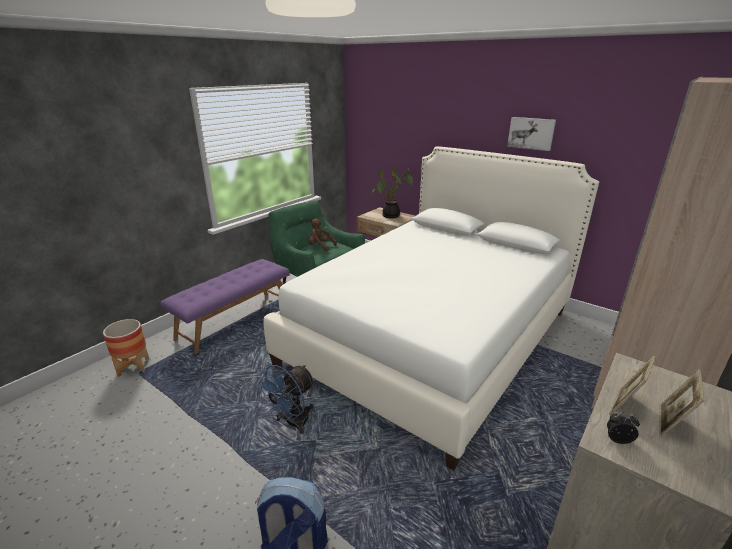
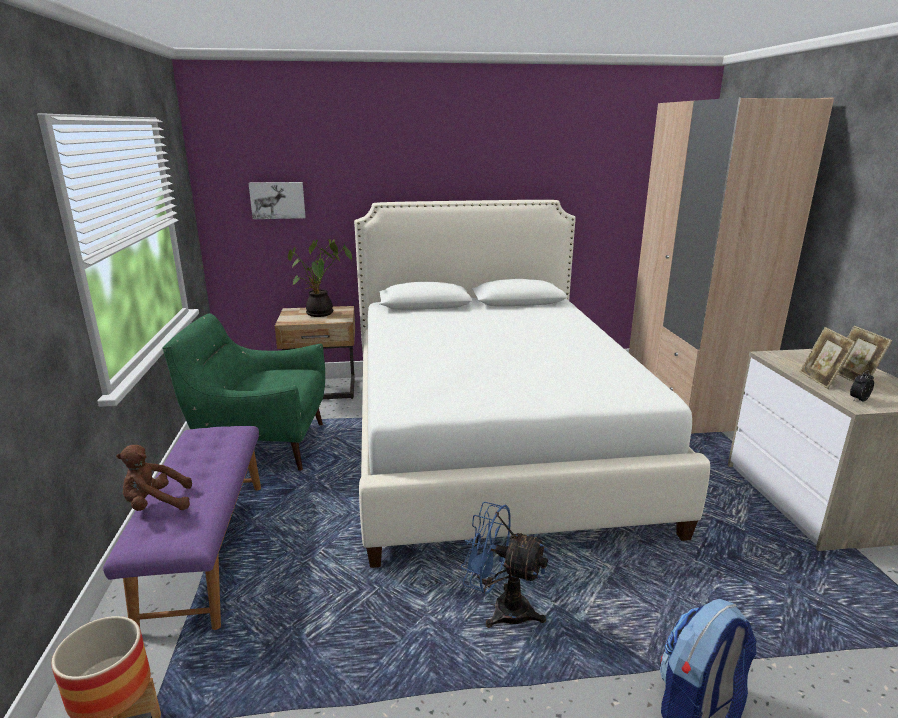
camera: 45 degrees left, 5 degrees down
blue fan [256,365,315,434] -> blue fan turned 120 degrees clockwise [461,502,548,628]
brown plush toy [309,219,337,251] -> brown plush toy moved to [116,445,192,511]
picture [507,117,556,151] -> picture moved to [248,182,306,219]

